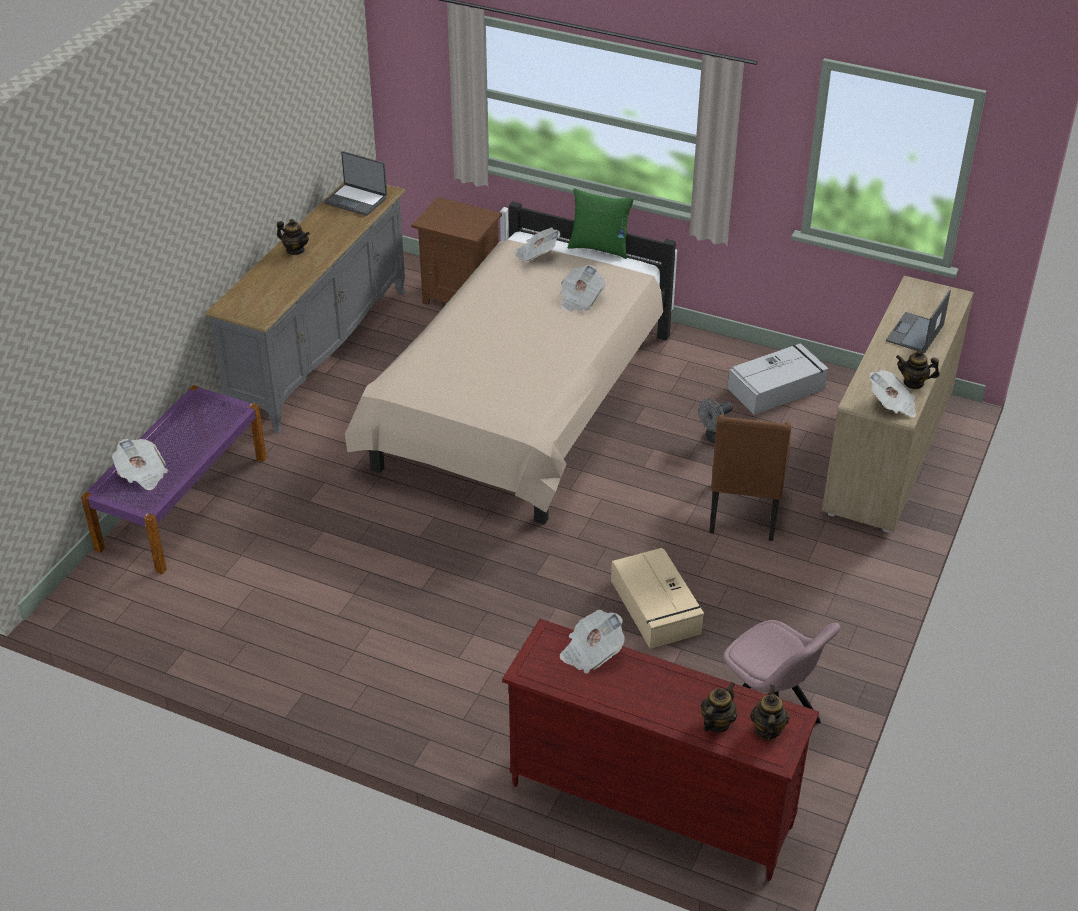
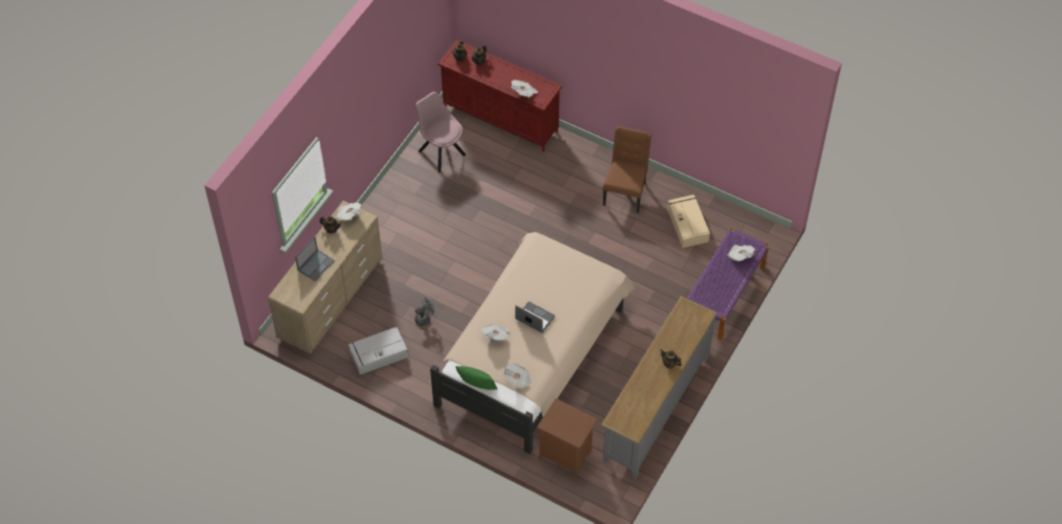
camera: 175 degrees left, 15 degrees up
laptop [324,151,387,216] -> laptop moved to [515,301,555,333]
beige storage box [611,548,704,649] -> beige storage box moved to [667,195,710,248]
brown chair [709,414,792,541] -> brown chair moved to [603,126,652,213]

